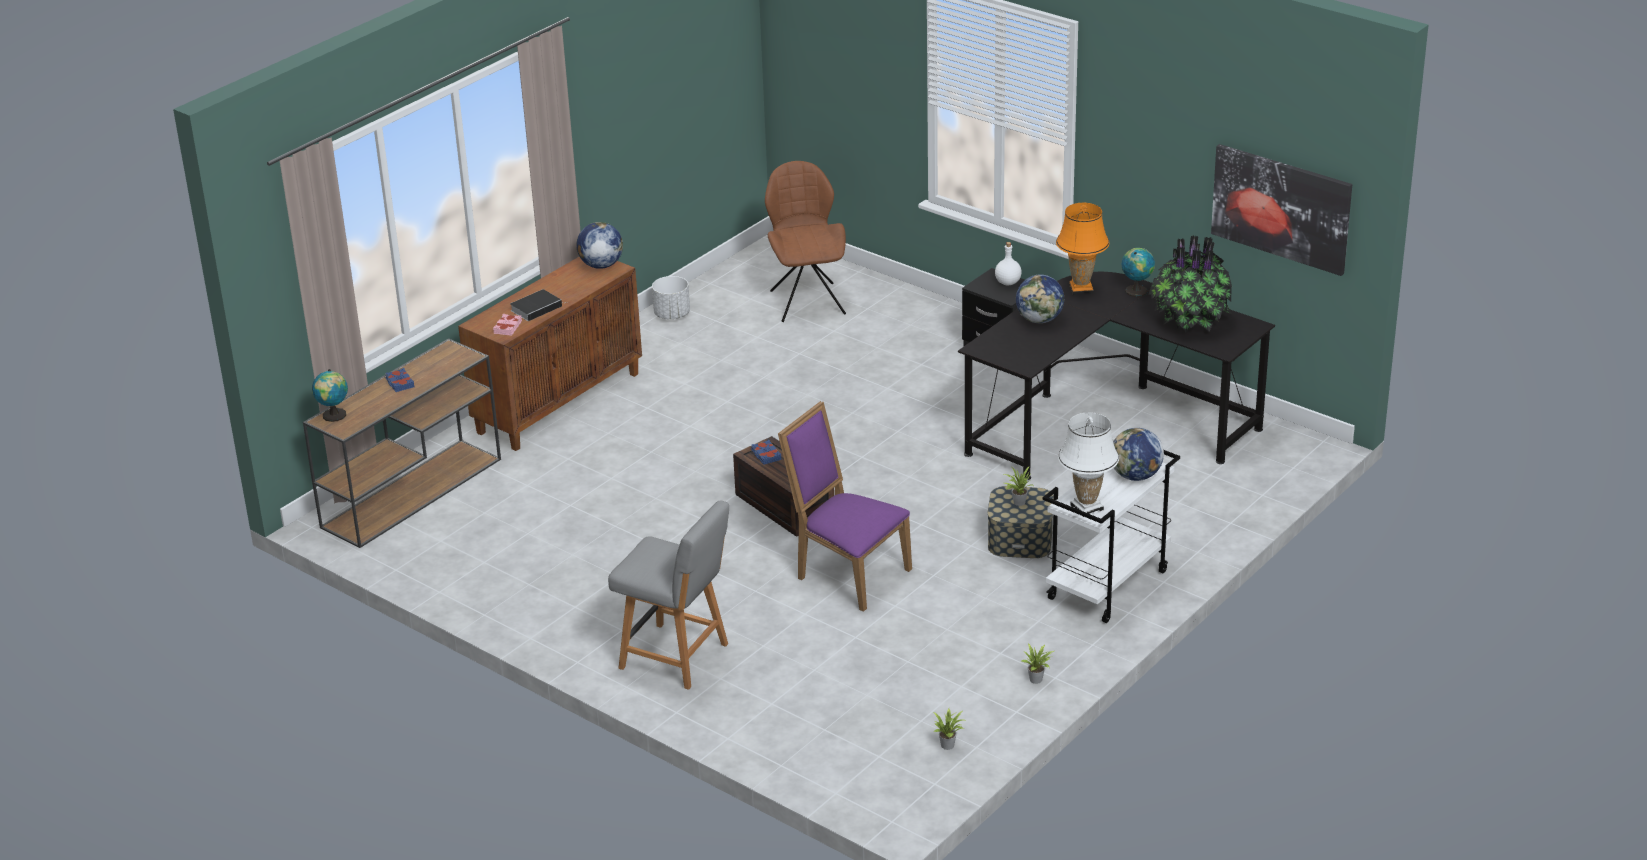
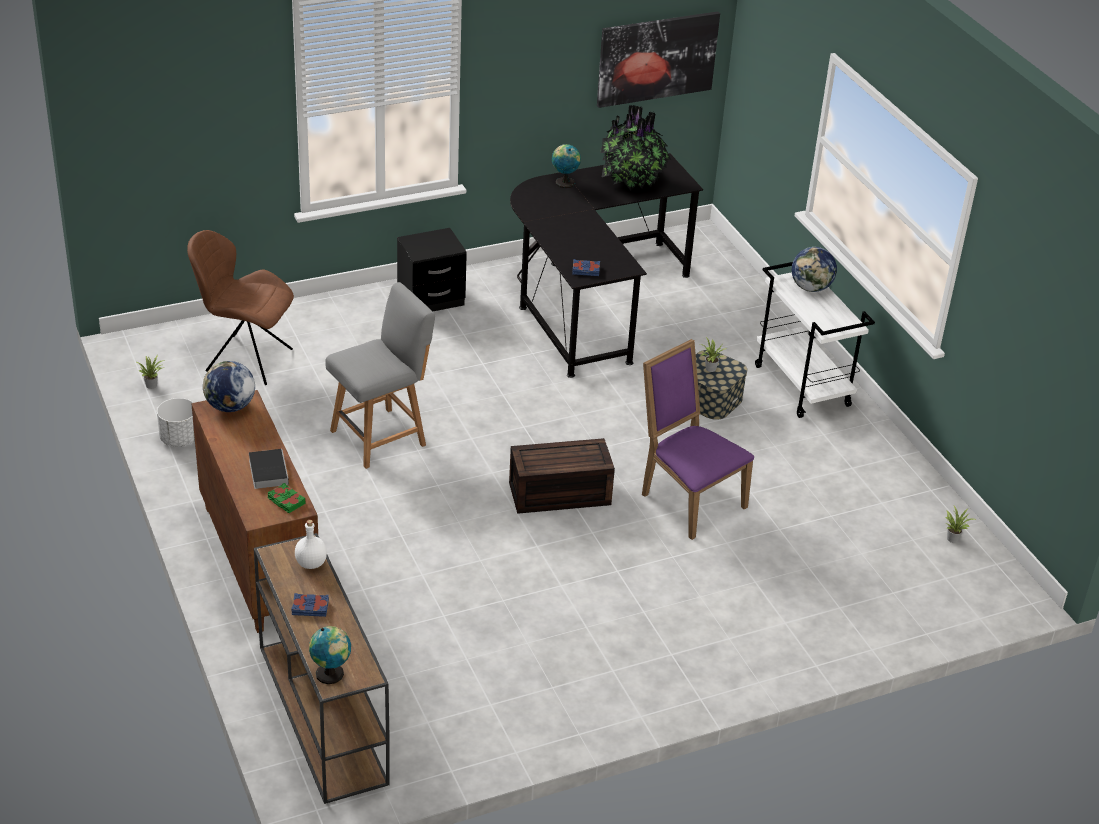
camera: 65 degrees left, 5 degrees up
pink book [493,314,522,336] -> green book [267,483,306,513]
grey chair [608,500,729,690] -> grey chair moved to [326,282,435,469]
blue book [751,440,782,465] -> blue book moved to [572,259,600,276]
purple chair [778,401,912,612] -> purple chair turned 75 degrees clockwise [642,339,754,540]
white bottle [995,242,1022,286] -> white bottle moved to [295,520,327,569]
globe [1016,275,1064,323] -> none
potted plant [1022,643,1054,684] -> potted plant moved to [137,355,165,389]
orange table lamp [1056,203,1109,295] -> none
white table lamp [1058,412,1119,517] -> none

